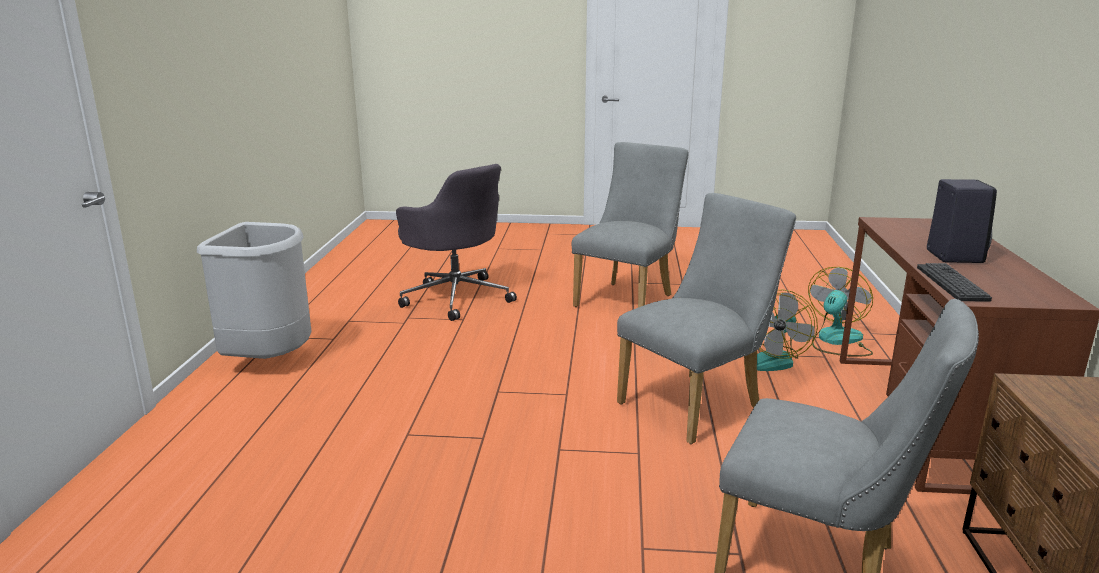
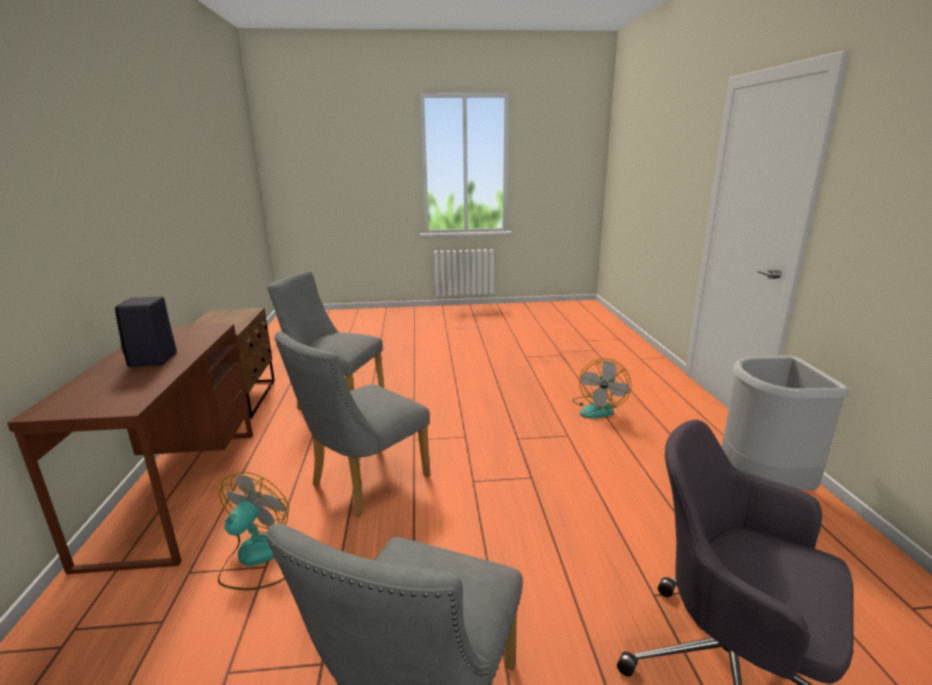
camera: 170 degrees right, 0 degrees up
fan [808,267,873,357] -> fan moved to [573,358,631,418]
keyboard [917,263,992,302] -> none

